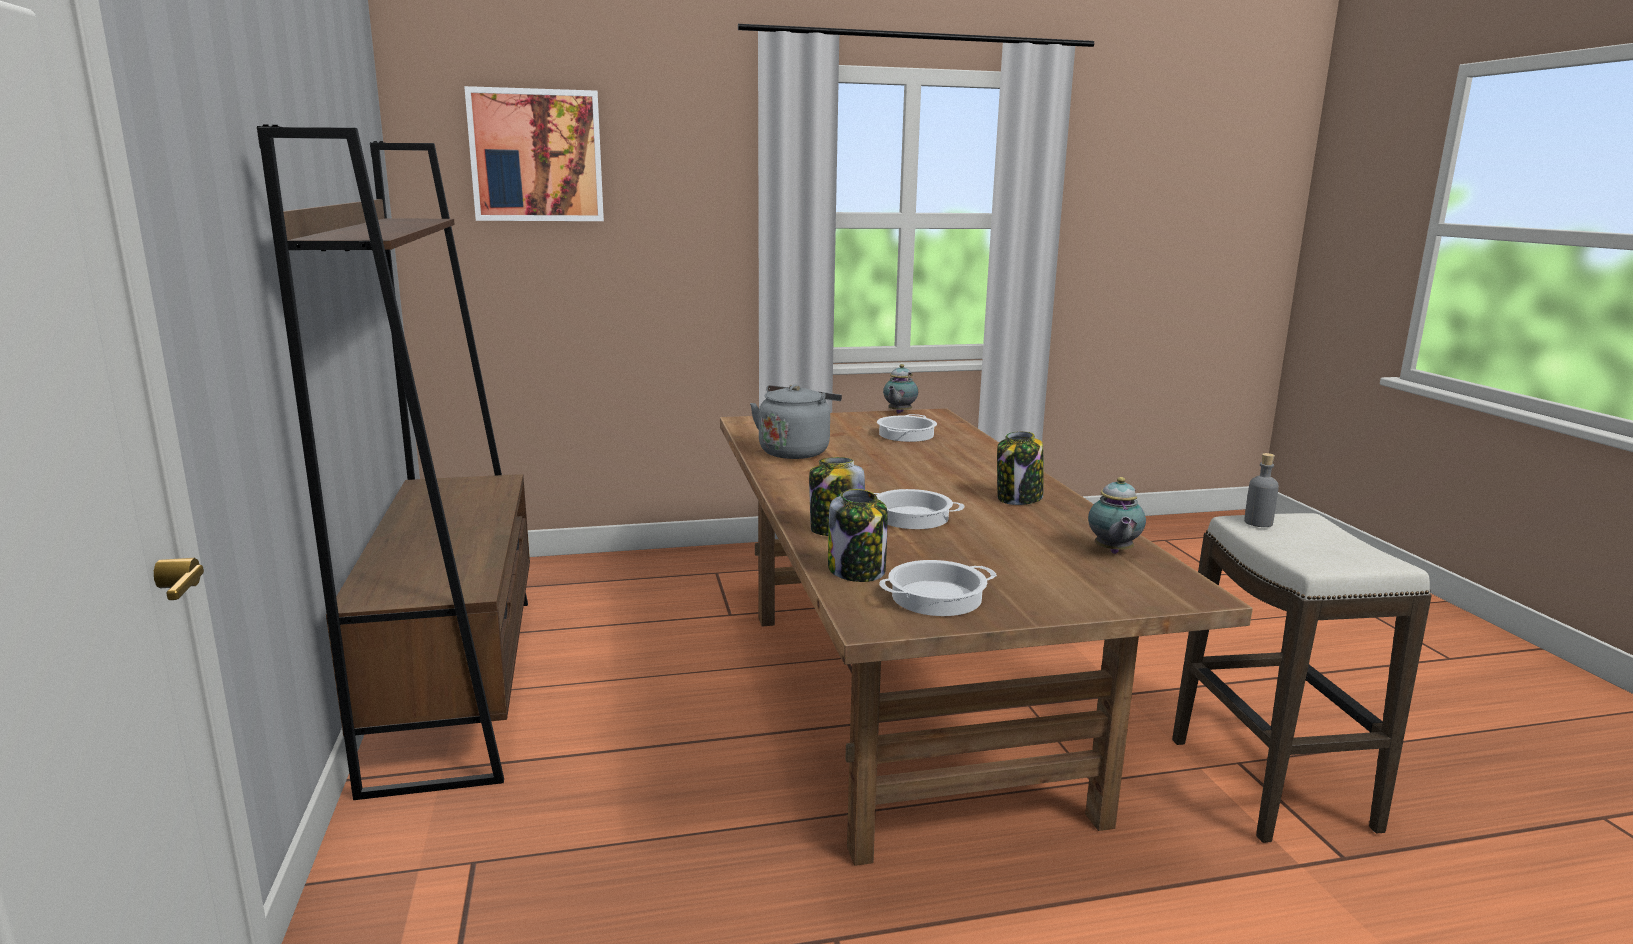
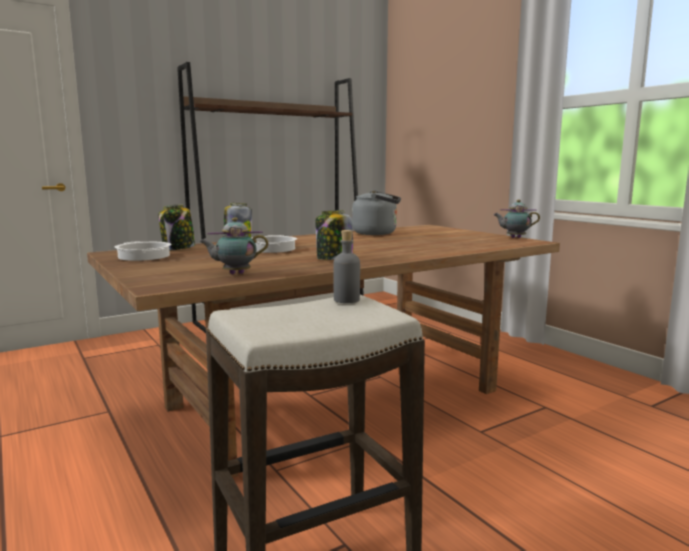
camera: 70 degrees right, 5 degrees down
picture [464,86,604,221] -> none
cooking pot [877,414,937,442] -> none

